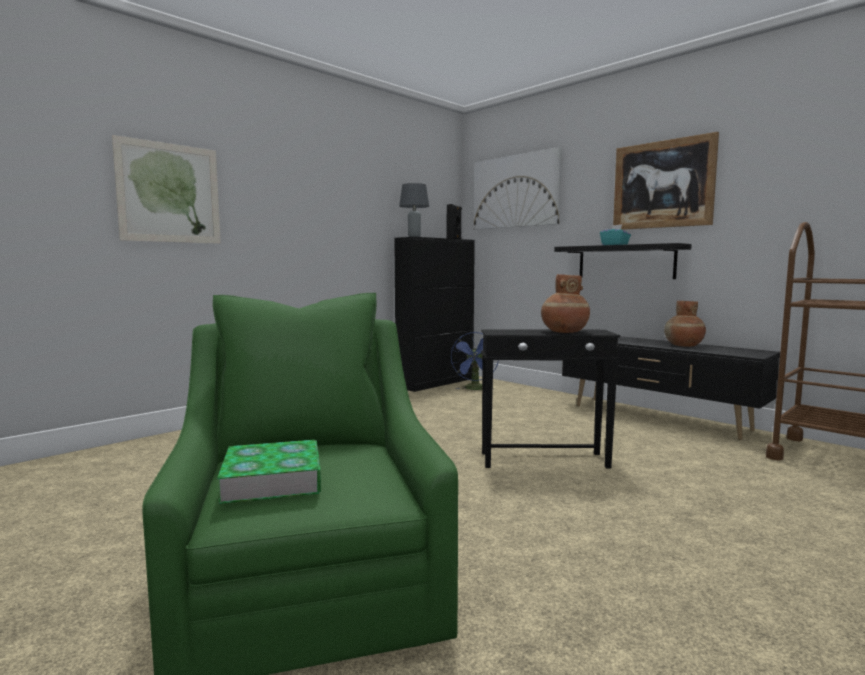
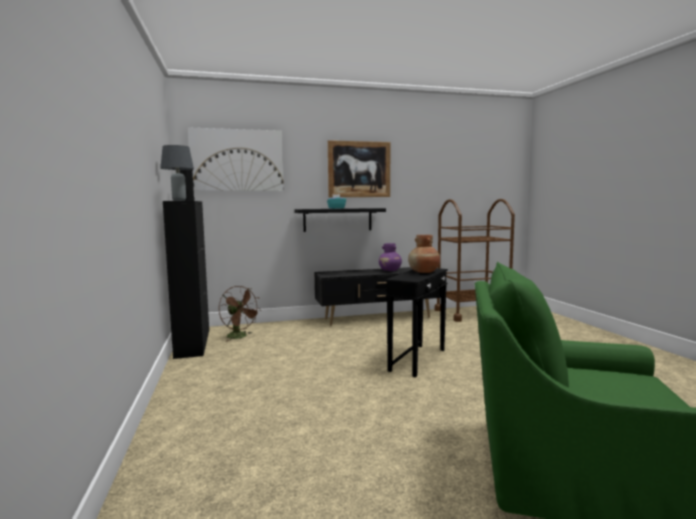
camera: 60 degrees left, 0 degrees up
picture [112,135,221,244] -> none
book [217,440,321,504] -> none
blue fan [450,332,499,390] -> brown fan [219,286,261,341]
brown vase [664,301,706,347] -> purple vase [379,243,402,271]

